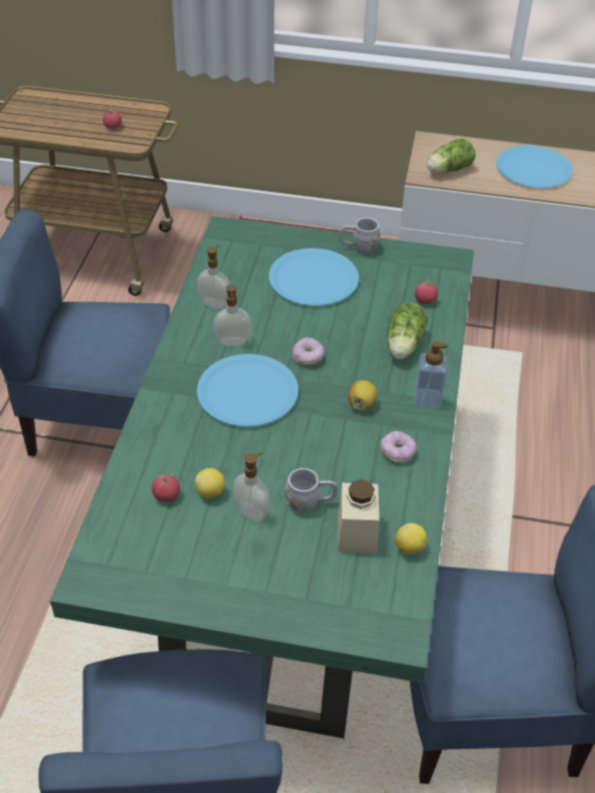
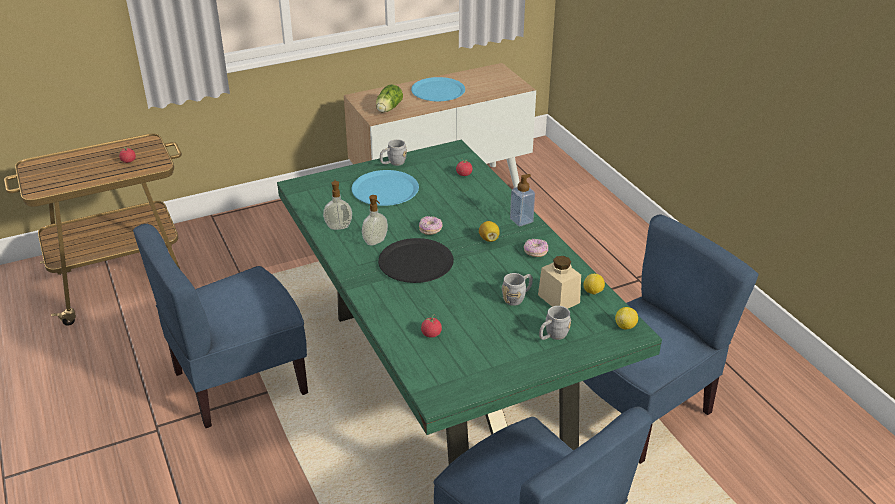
camera: 35 degrees left, 10 degrees down
lemon [195,468,225,498] -> lemon moved to [615,307,638,330]
blue plate [197,354,298,427] -> black plate [378,238,454,283]
soap dispenser [233,452,270,522] -> none
lettuce [387,302,428,359] -> none
none -> grey mug [539,306,571,340]

